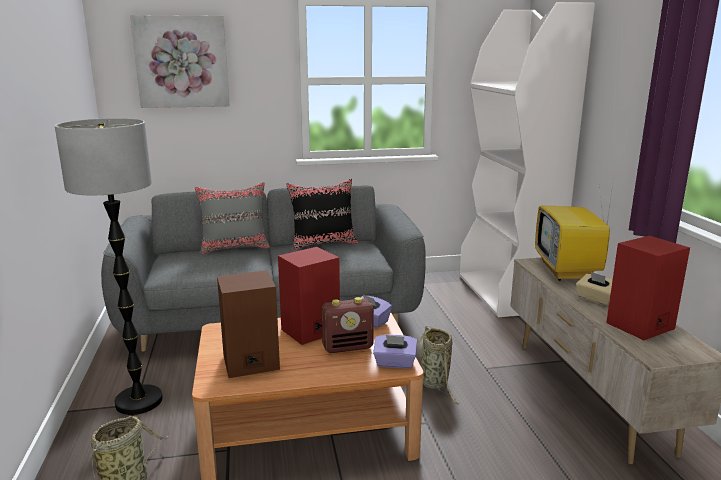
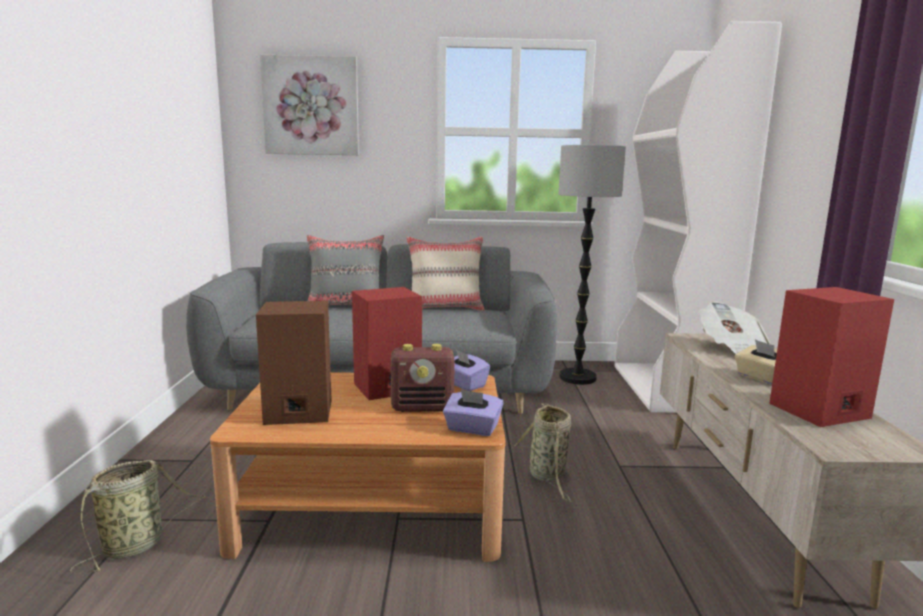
camera: 10 degrees right, 5 degrees down
floor lamp [55,118,163,415] -> floor lamp moved to [559,145,626,385]
black pillow [286,179,358,250] -> beige pillow [407,237,485,311]
television [535,178,614,281] -> newspaper [699,301,770,354]

